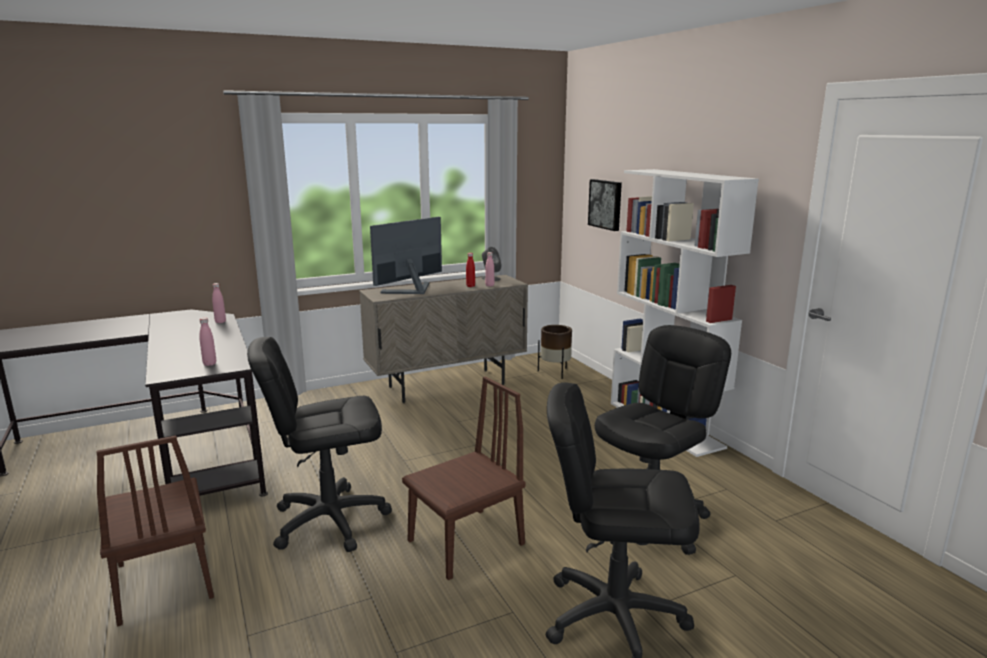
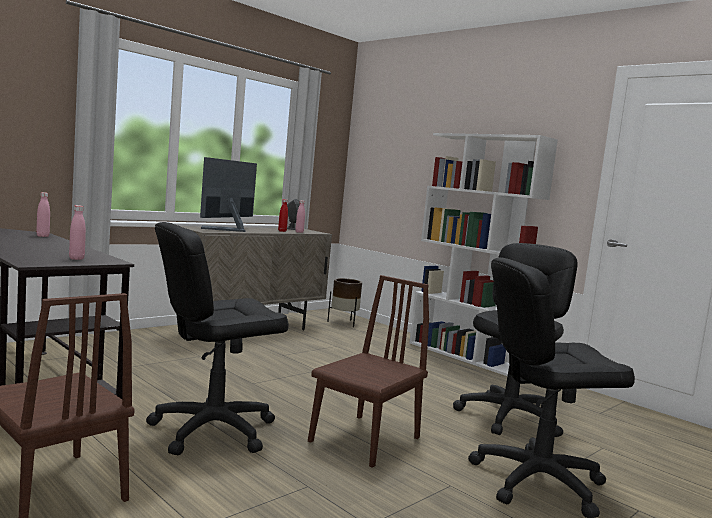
camera: 20 degrees left, 10 degrees down
picture [588,179,622,231] -> none

